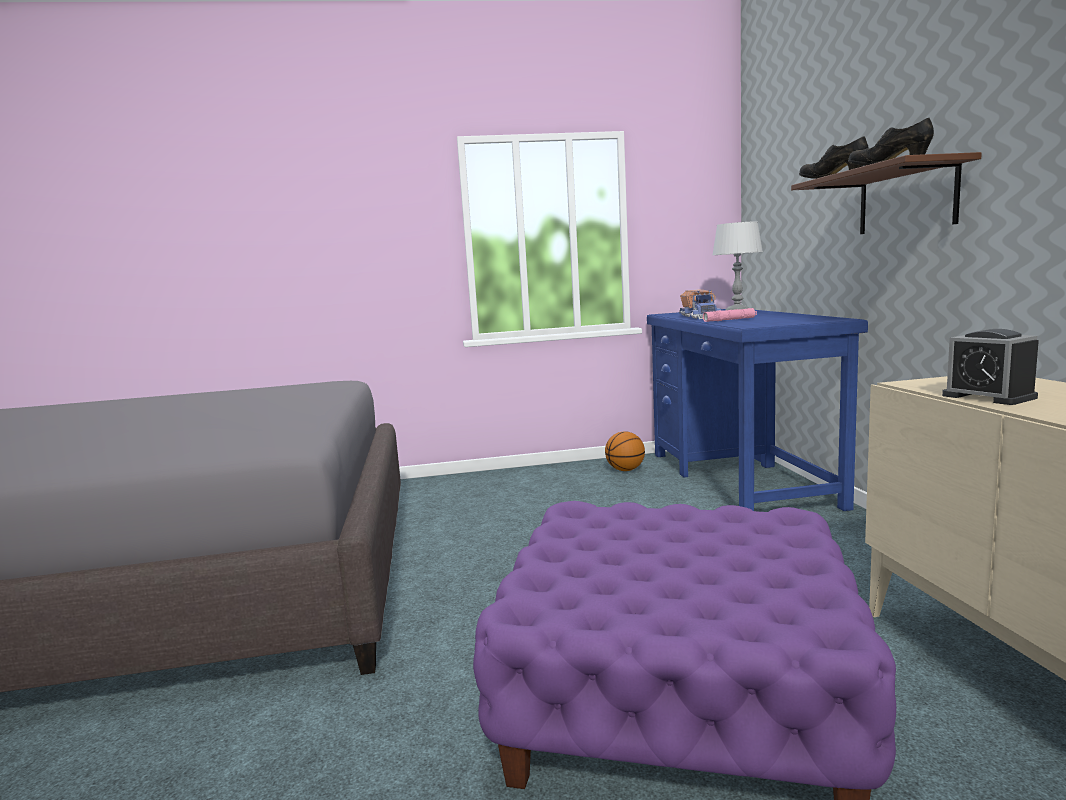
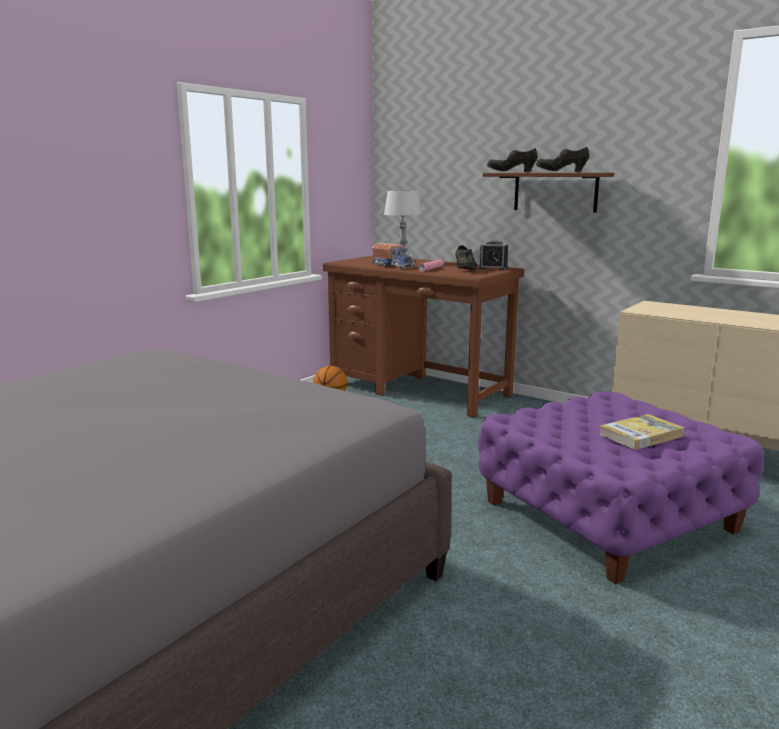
camera: 45 degrees left, 5 degrees up
blue desk [647,309,868,511] -> brown desk [323,255,524,418]
alarm clock [942,329,1039,405] -> alarm clock moved to [478,241,508,270]
none -> black shoe [455,245,477,270]
none -> book [599,414,684,450]

